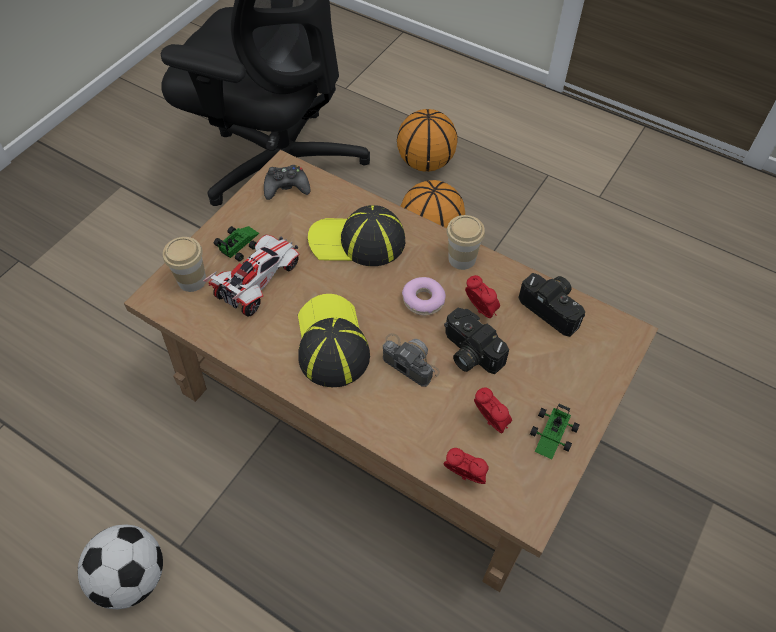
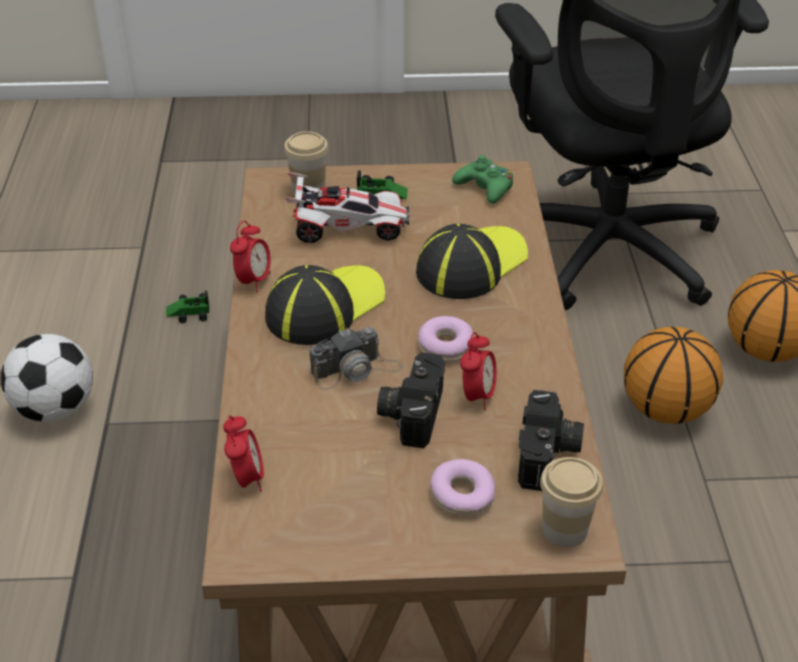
camera: 55 degrees right, 15 degrees down
black game controller [264,165,310,200] -> green game controller [452,155,513,204]
cap [308,205,405,266] -> cap turned 75 degrees clockwise [416,223,528,299]
camera [383,333,440,387] -> camera turned 60 degrees clockwise [310,327,403,390]
cup [446,215,485,270] -> cup moved to [540,457,603,547]
alarm clock [474,387,512,433] -> alarm clock moved to [230,220,271,292]
toy car [530,404,580,459] -> toy car moved to [166,290,209,323]
none -> donut [430,459,495,515]

